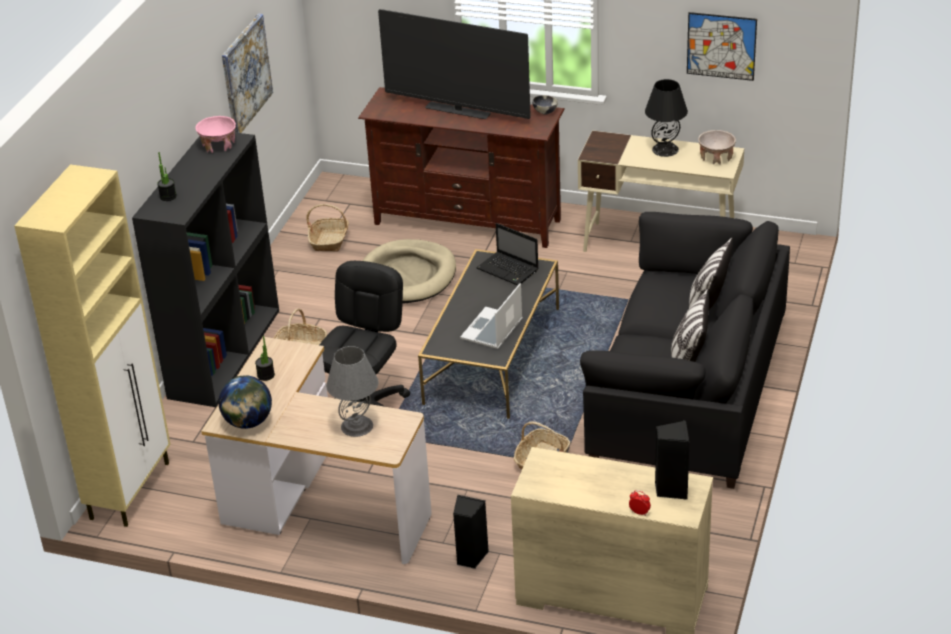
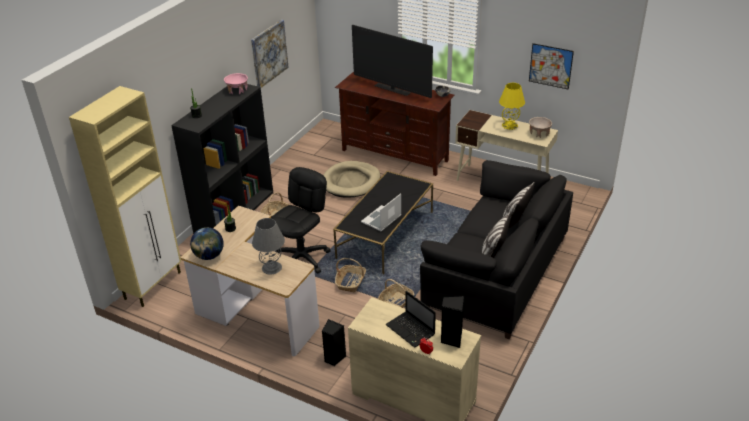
camera: 10 degrees right, 0 degrees up
basket [306,204,349,252] -> basket moved to [335,258,366,293]
laptop [476,223,539,285] -> laptop moved to [385,291,436,348]
black table lamp [645,79,688,157] -> yellow table lamp [499,83,525,130]

